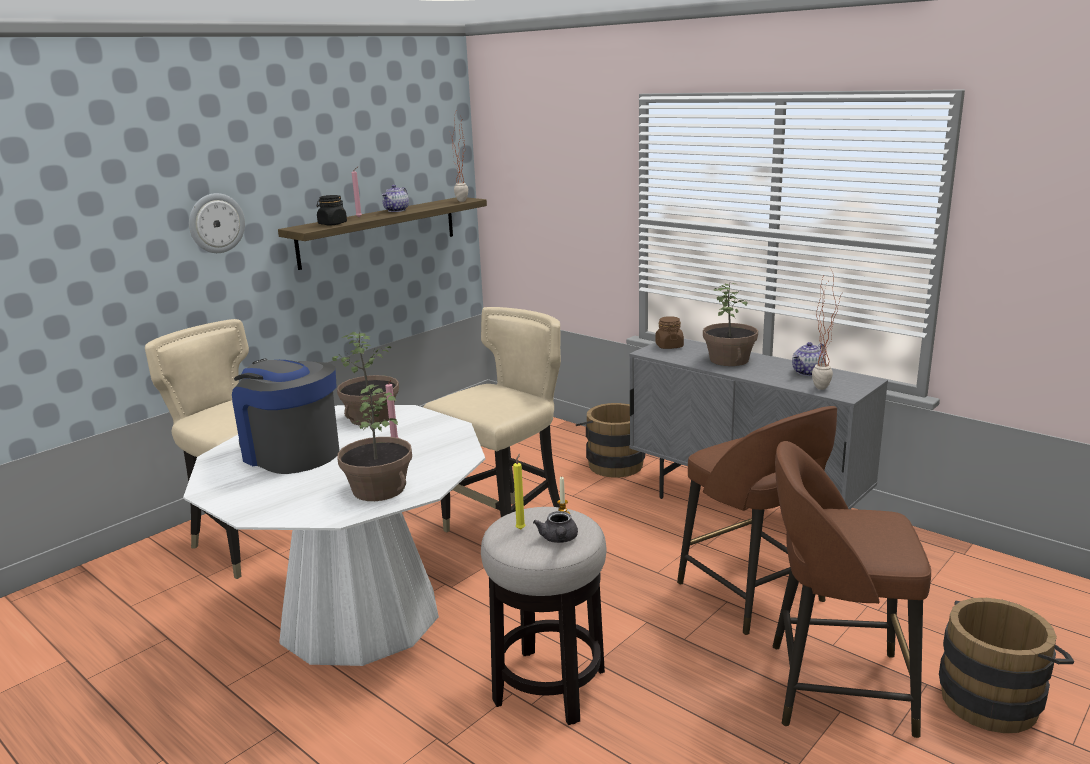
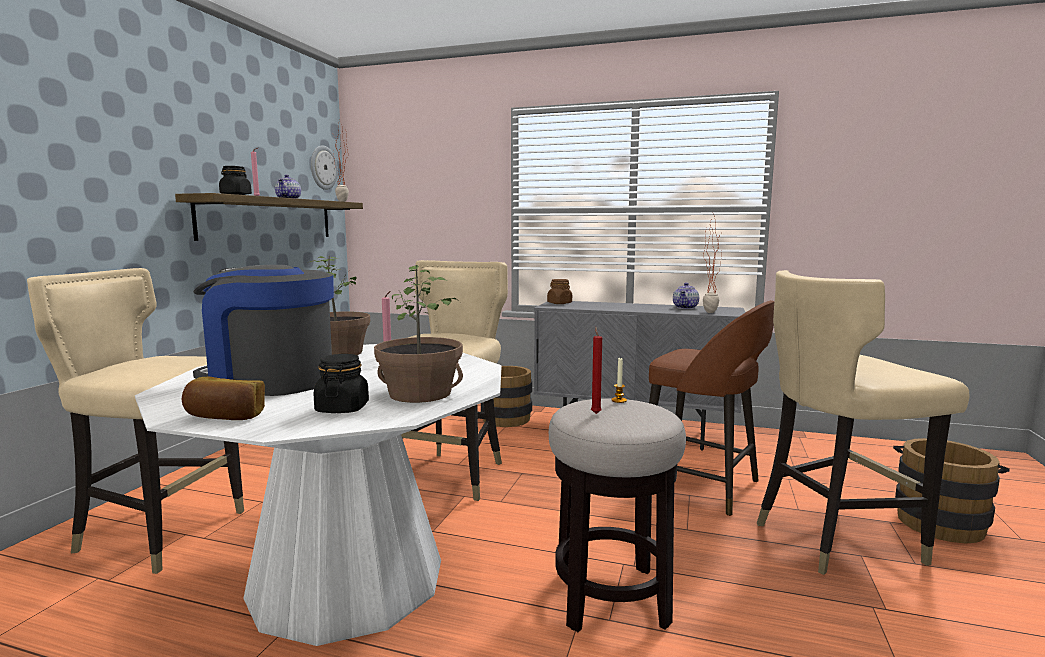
camera: 25 degrees left, 10 degrees down
wall clock [189,193,245,253] -> wall clock moved to [311,145,338,190]
yellow candle [513,453,525,529] -> red candle [591,327,602,414]
grey teapot [533,511,578,543] -> none
potted plant [703,283,758,366] -> none
brown stool [773,441,931,738] -> beige chair [757,270,969,575]
none -> bread [182,377,265,420]
none -> black jar [314,354,369,413]

